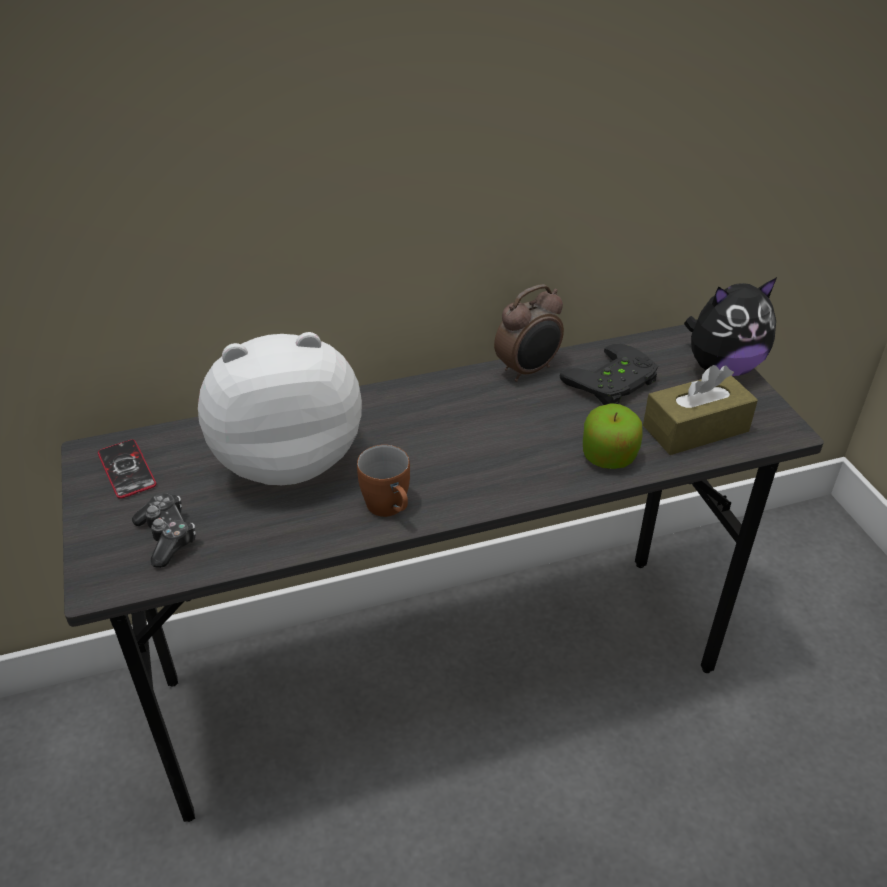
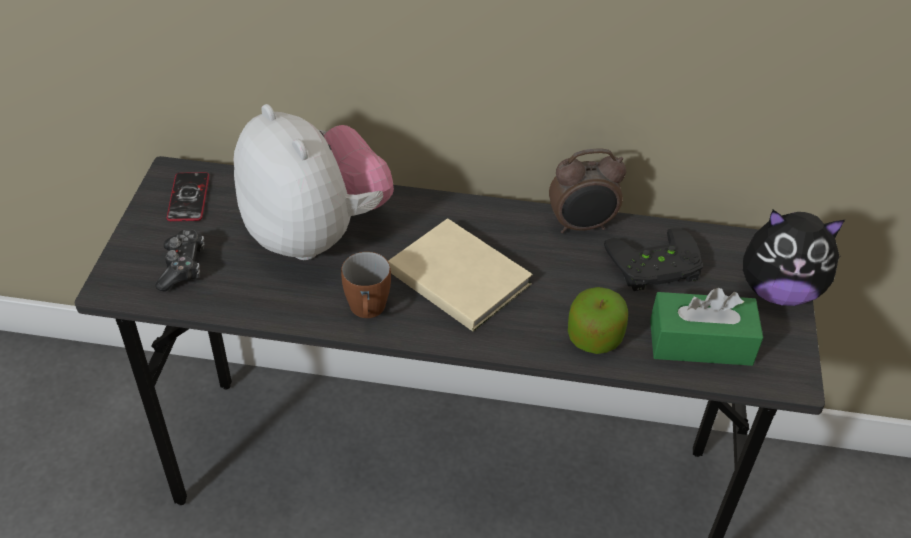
camera: 25 degrees right, 5 degrees up
plush toy [198,332,362,485] -> plush toy turned 45 degrees clockwise [233,104,394,260]
brown tissue box [643,365,758,455] -> green tissue box [650,288,763,366]
none -> beige book [388,218,533,331]

